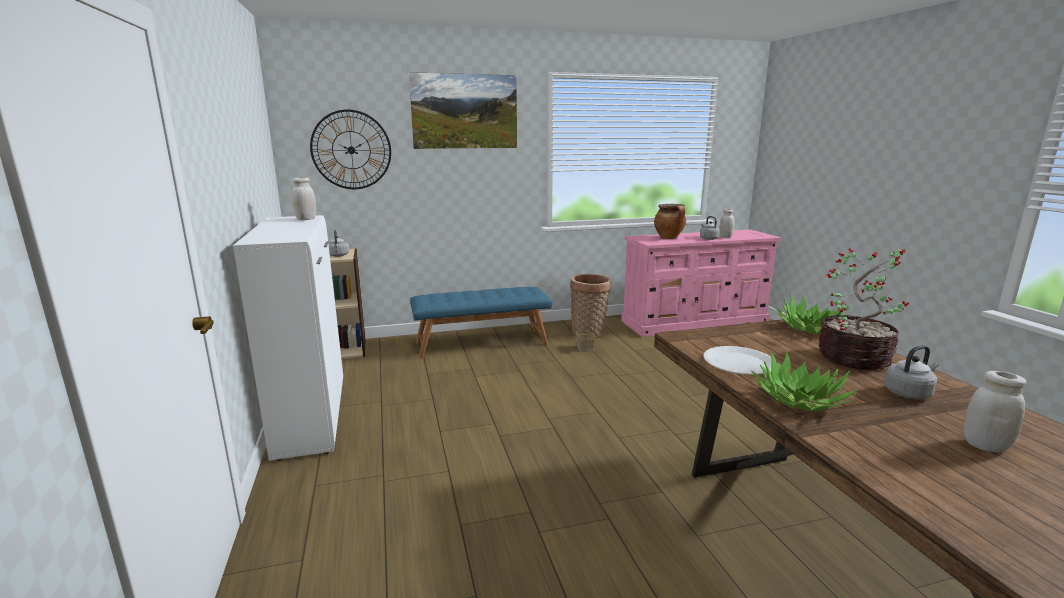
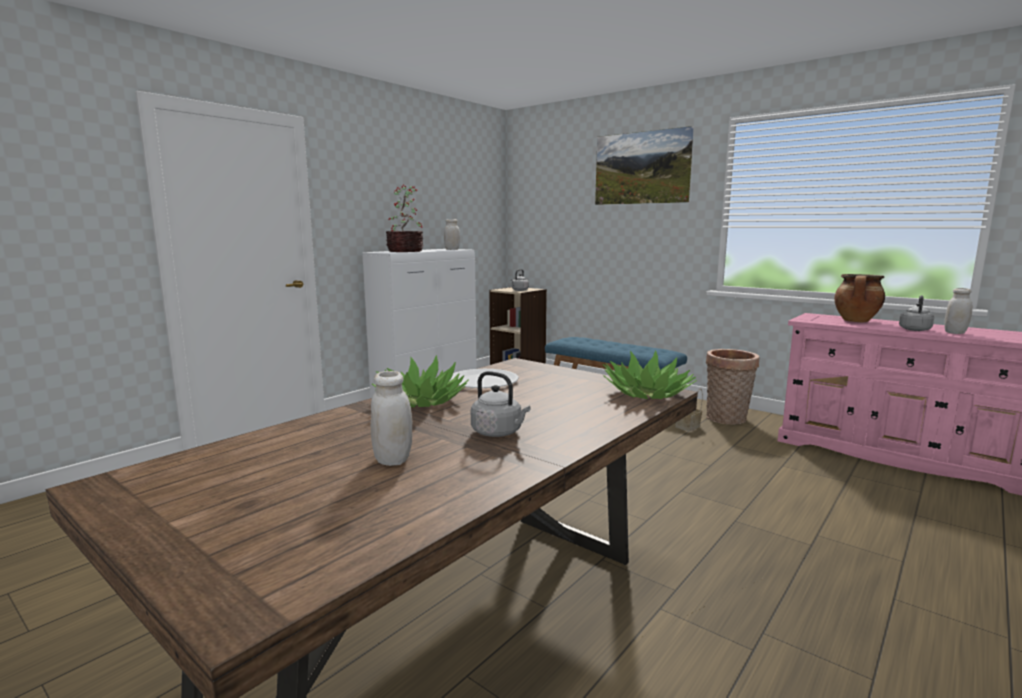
camera: 55 degrees right, 5 degrees down
wall clock [310,109,391,189] -> none
potted plant [819,248,909,370] -> potted plant moved to [386,184,423,252]

